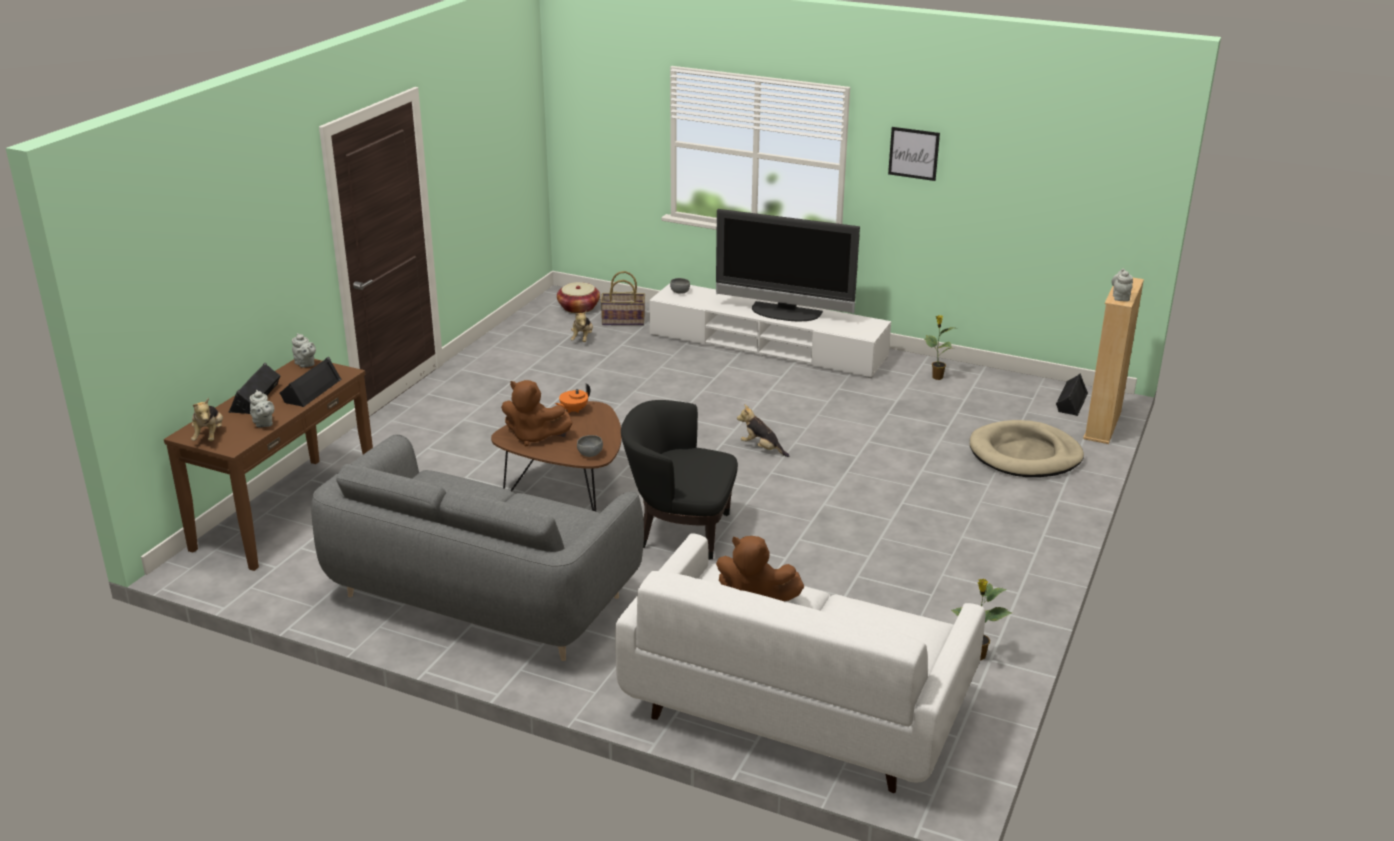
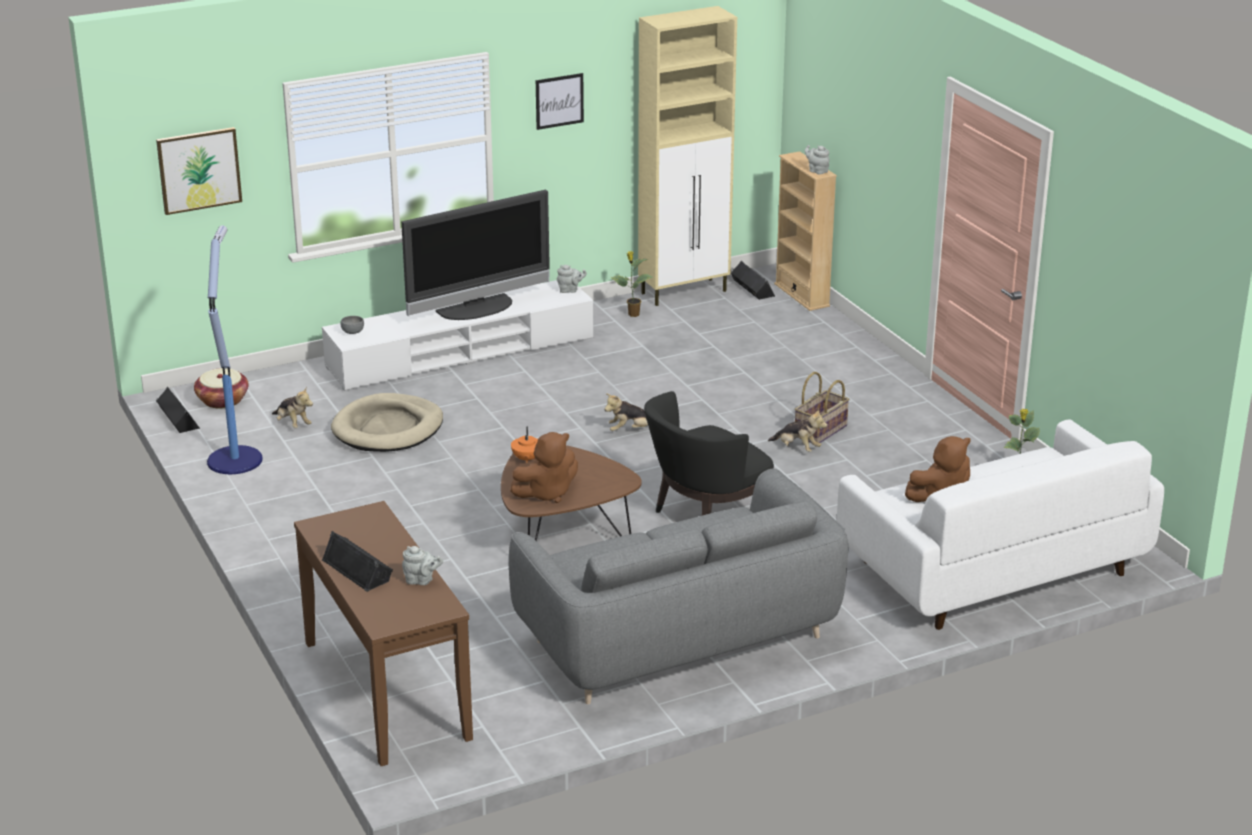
camera: 50 degrees left, 0 degrees up
plush toy [191,398,223,441] -> plush toy moved to [768,408,827,452]
black speaker [279,357,342,407] -> black speaker moved to [156,387,200,433]
grey teapot [292,333,316,368] -> grey teapot moved to [557,265,587,293]
grey bowl [577,435,603,457] -> none
basket [600,271,645,325] -> basket moved to [795,372,850,443]
beige dog bed [970,420,1084,477] -> beige dog bed moved to [331,393,443,452]
none -> picture [156,127,242,215]
none -> floor lamp [207,225,263,474]
none -> beige cabinet [638,6,737,306]

